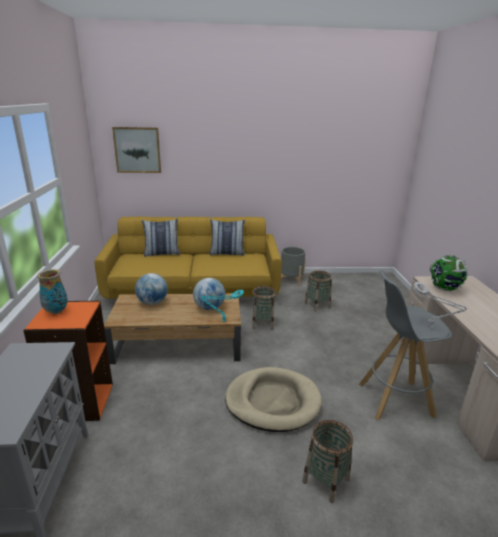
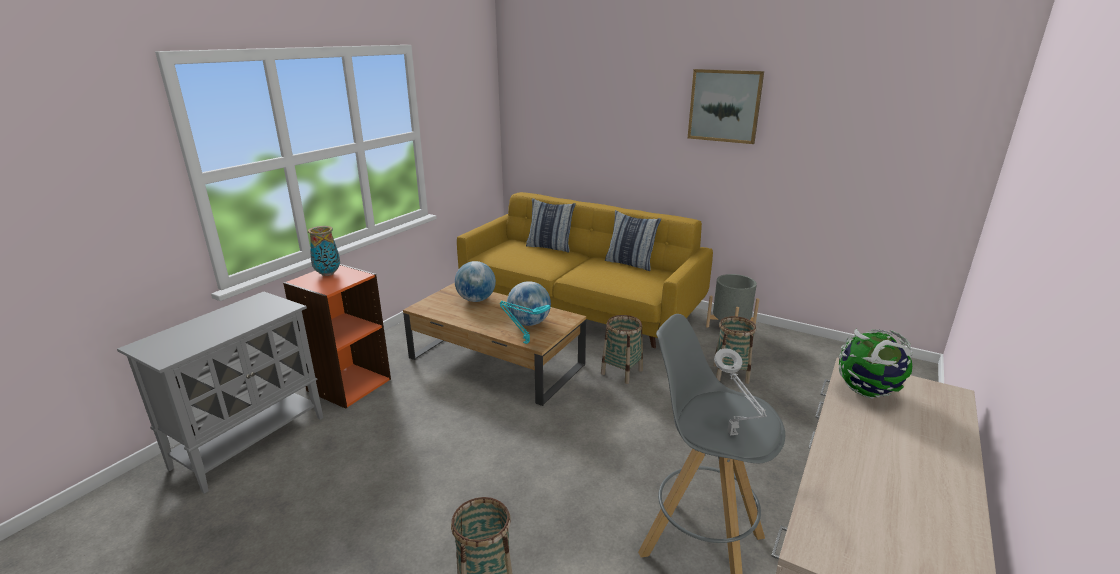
camera: 35 degrees right, 0 degrees up
picture [112,127,161,173] -> picture moved to [688,69,764,144]
beige dog bed [225,367,322,432] -> none

